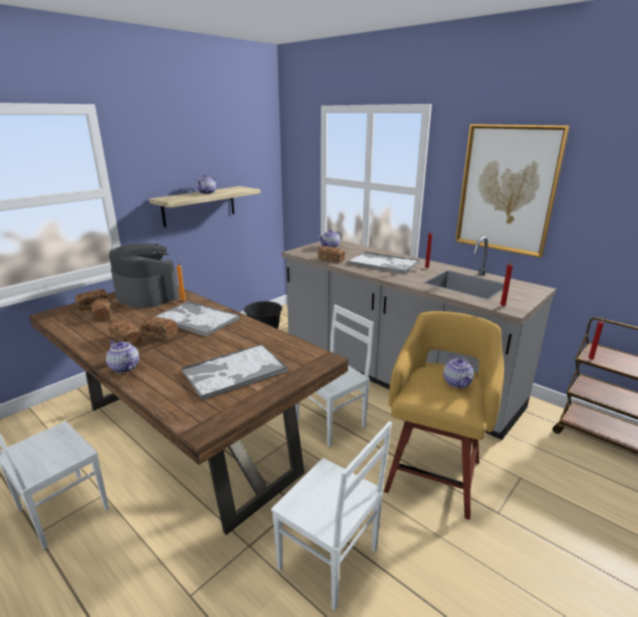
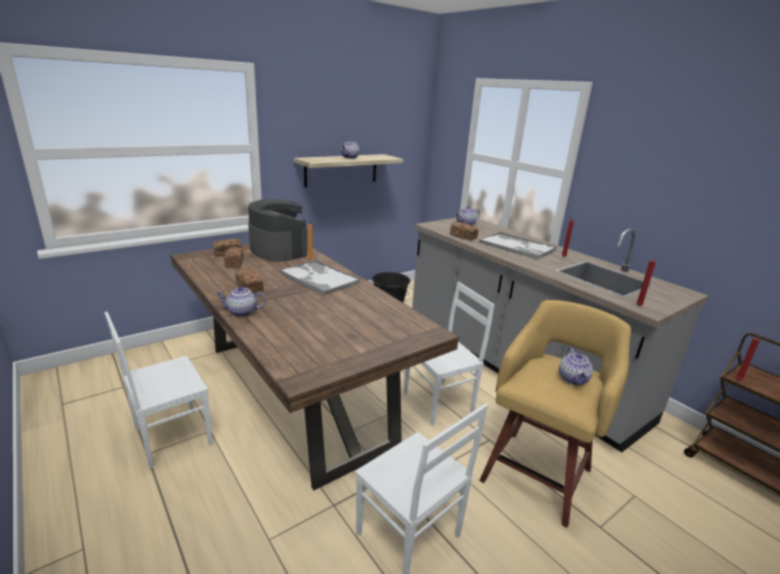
camera: 10 degrees right, 0 degrees up
teapot [106,340,139,373] -> teapot turned 60 degrees counterclockwise [216,286,266,317]
bread [140,317,178,340] -> none
tray [181,344,288,400] -> none
picture [455,124,570,258] -> none

